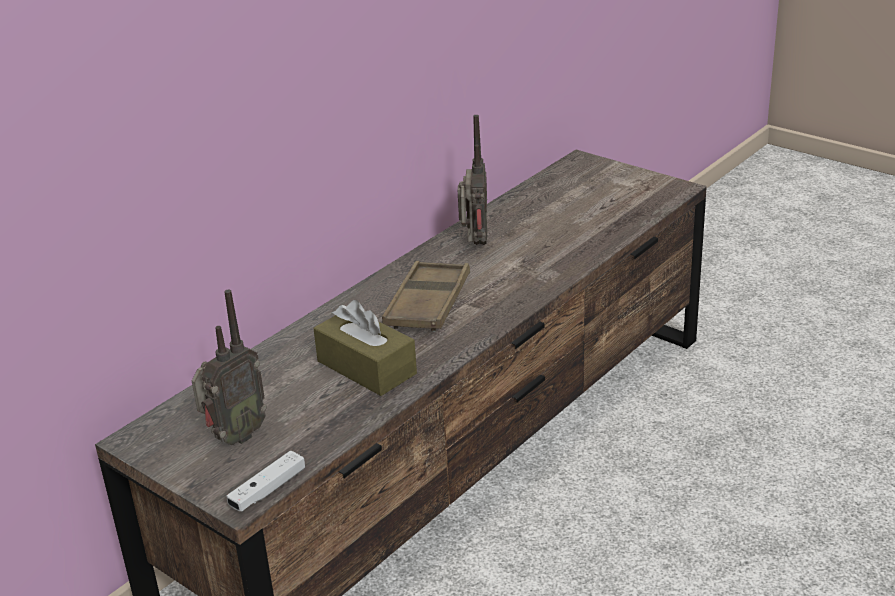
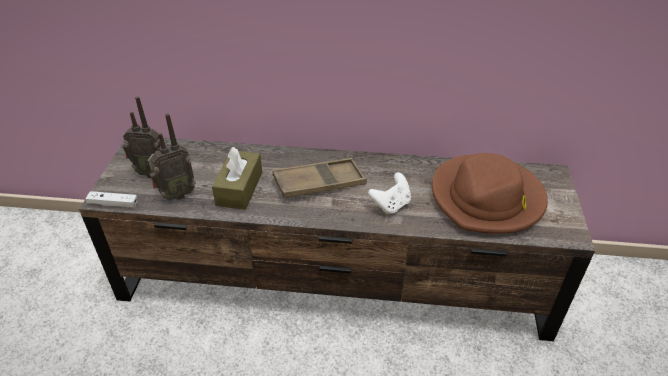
camera: 55 degrees right, 10 degrees up
radio [458,115,487,245] -> radio moved to [148,113,196,200]
none -> white game controller [368,173,411,214]
none -> brown hat [432,153,548,234]

